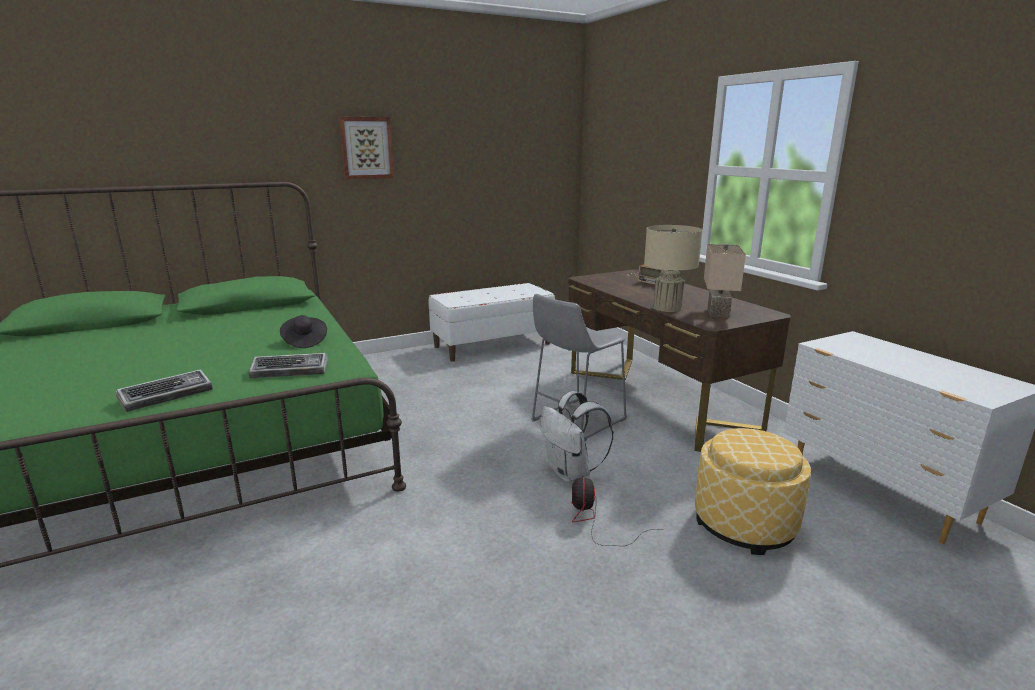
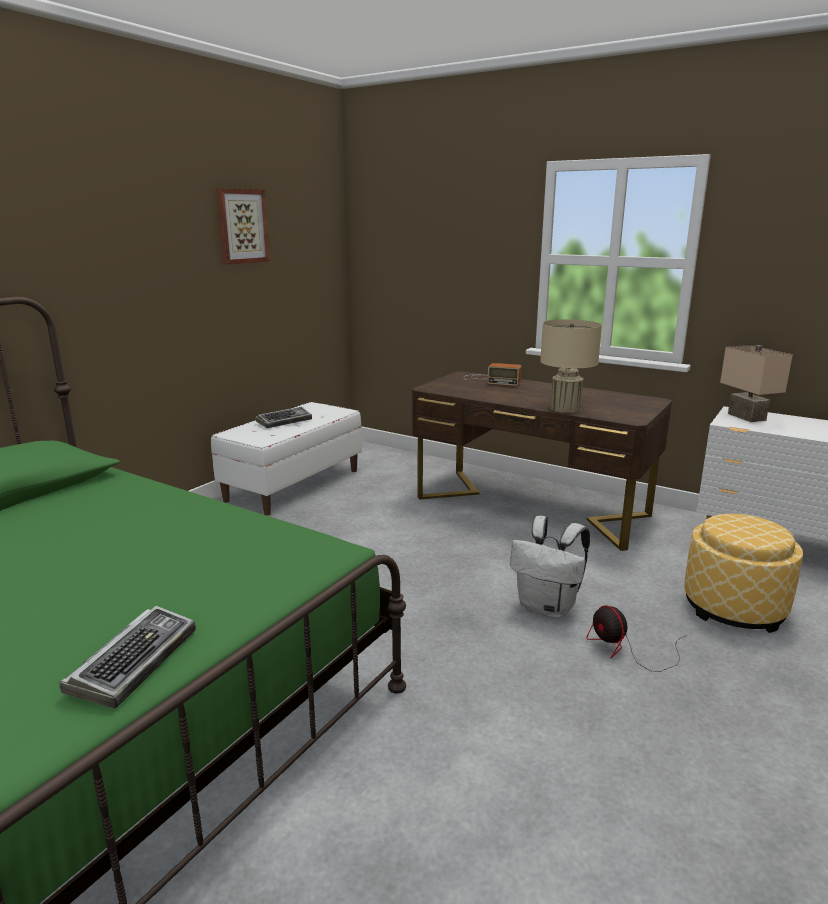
camera: 30 degrees left, 0 degrees up
keyboard [249,353,328,378] -> keyboard moved to [256,406,312,428]
black hat [280,315,327,348] -> none
picture [339,117,394,180] -> picture moved to [216,188,270,265]
grey stool [531,294,627,441] -> none
beige table lamp [704,244,746,318] -> beige table lamp moved to [720,345,793,422]

